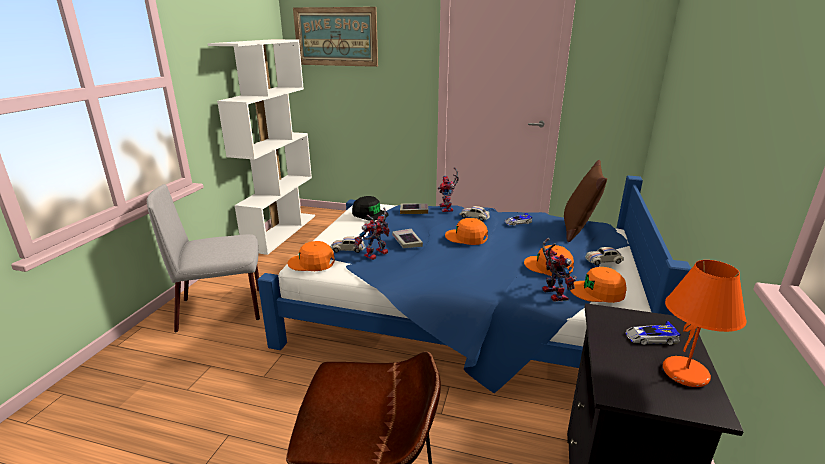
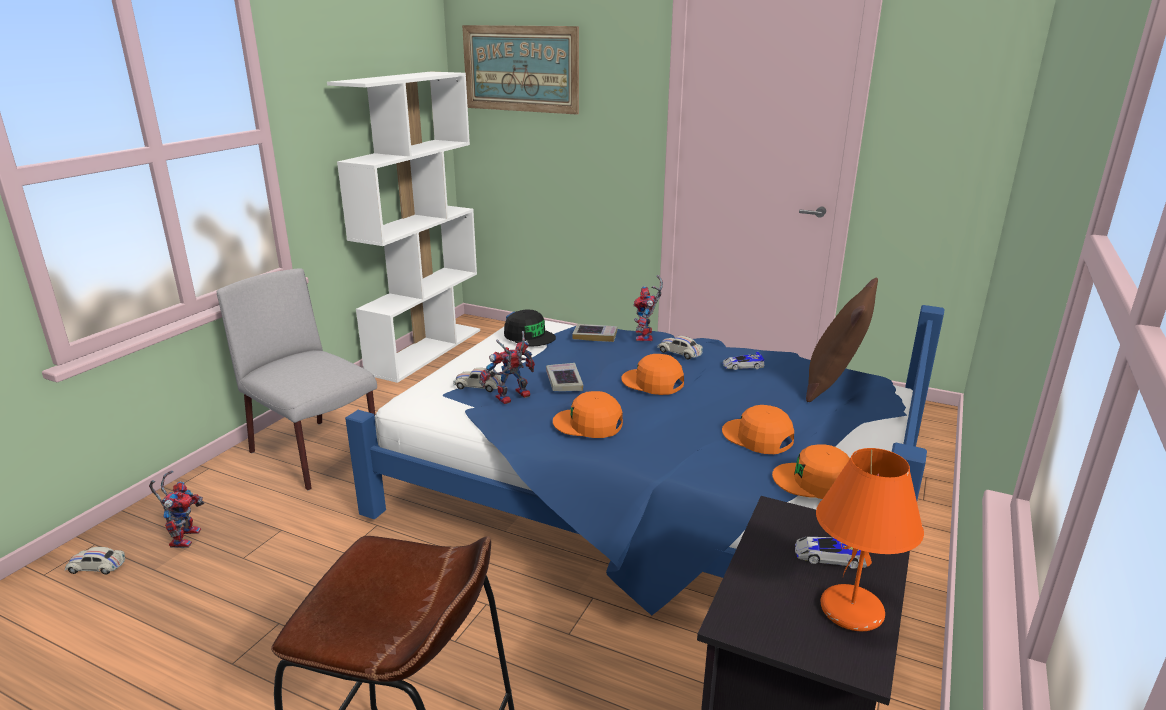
camera: 10 degrees right, 0 degrees up
grey chair [147,184,260,332] -> grey chair turned 45 degrees clockwise [216,268,377,490]
orange cap [288,241,335,271] -> orange cap moved to [553,391,623,438]
toy robot [542,238,577,302] -> toy robot moved to [149,470,204,548]
white toy car [585,247,624,265] -> white toy car moved to [65,547,125,575]

